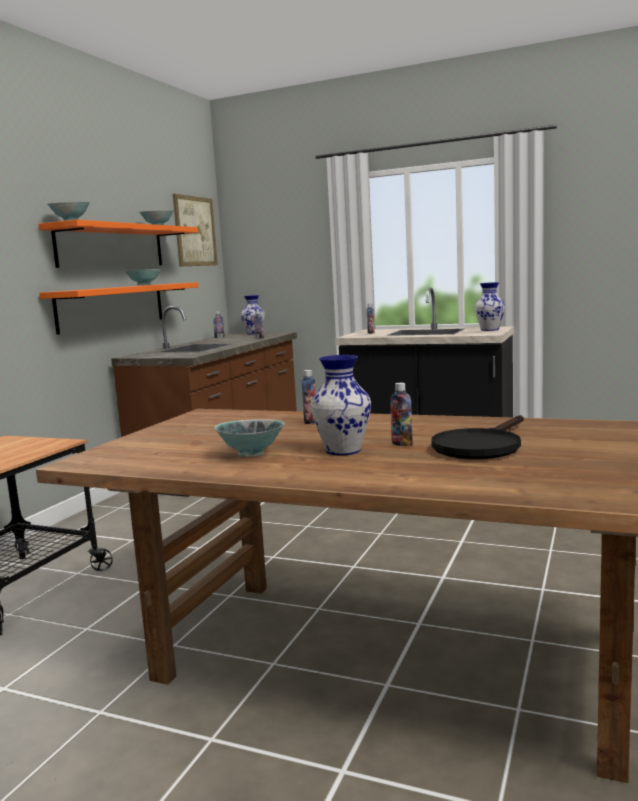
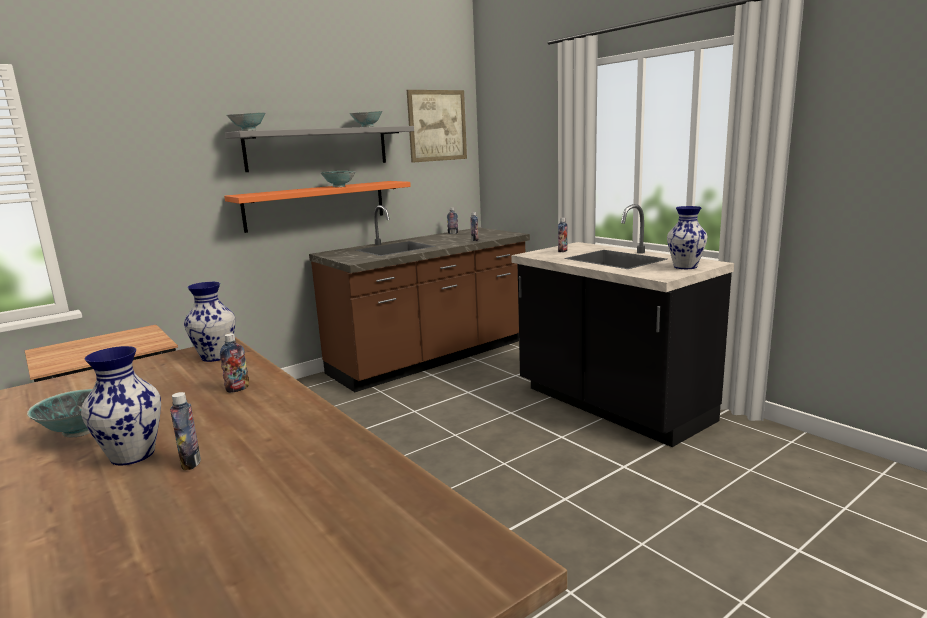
camera: 30 degrees right, 5 degrees up
orange shelf [38,220,198,268] -> grey shelf [225,126,414,172]
vase [241,295,265,335] -> vase moved to [184,282,236,362]
black frying pan [431,415,524,460] -> none

